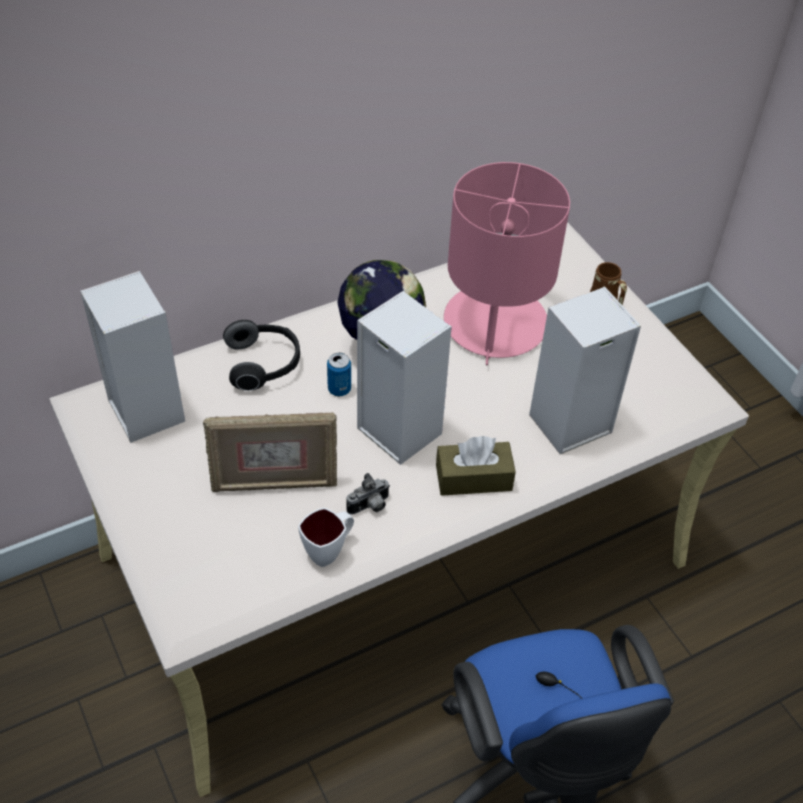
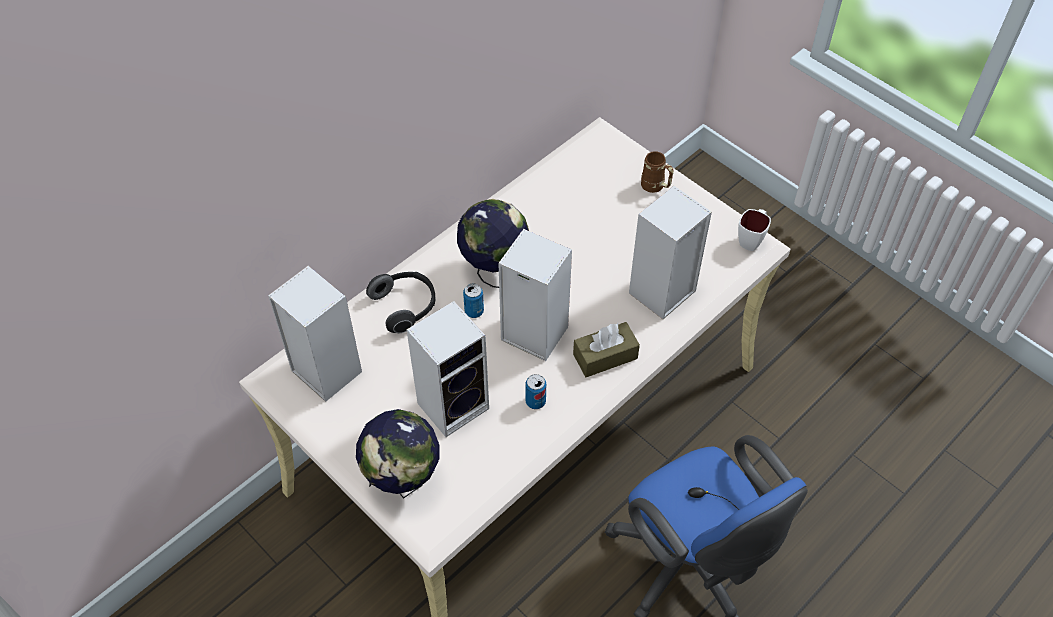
camera: 15 degrees left, 5 degrees up
picture frame [203,413,337,492] -> speaker [406,301,489,437]
white mug [298,508,354,567] -> white mug moved to [738,209,771,251]
camera [346,473,390,515] -> can [525,374,546,409]
pink table lamp [444,162,570,365] -> none
none -> globe [356,409,439,499]

